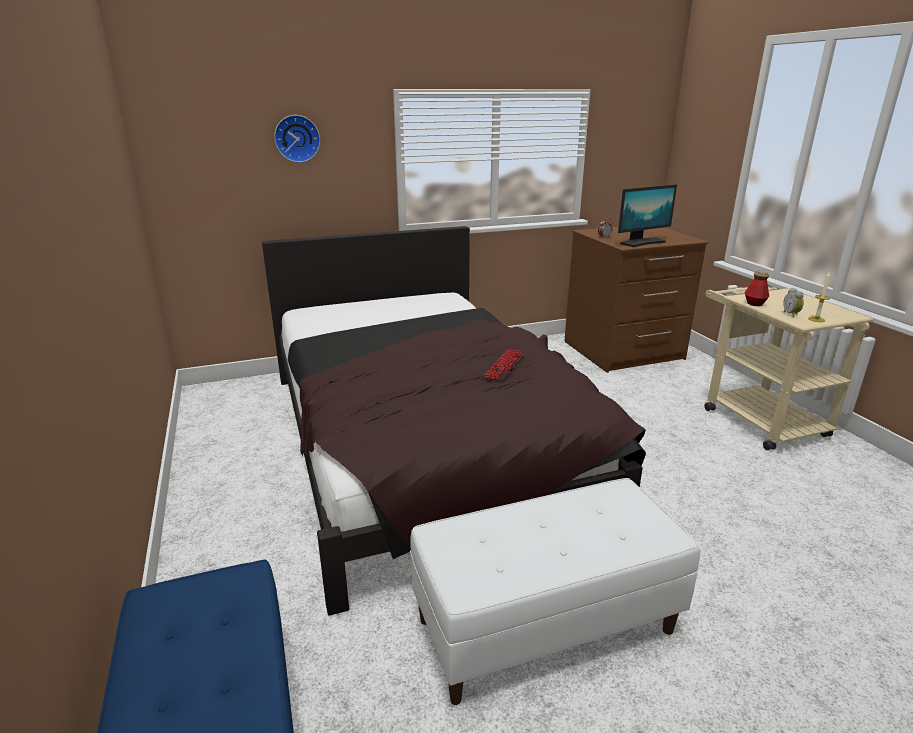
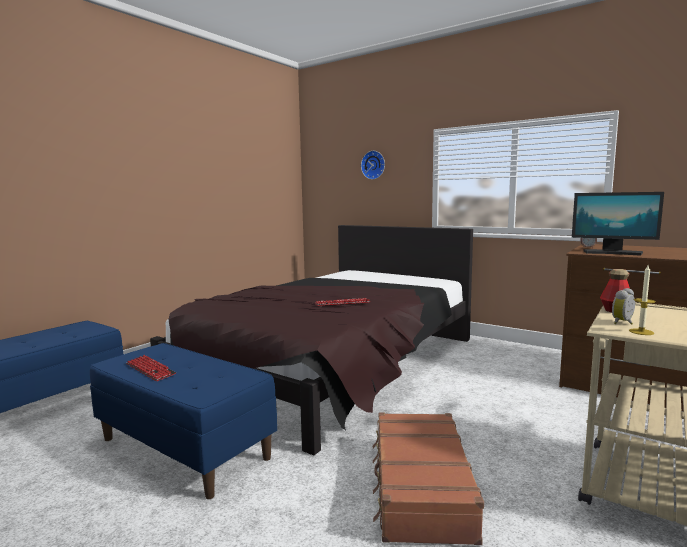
camera: 55 degrees right, 15 degrees down
white bench [410,478,700,705] -> blue bench [90,343,277,499]
none -> keyboard [126,355,176,381]
none -> brown suitcase [373,413,484,545]

